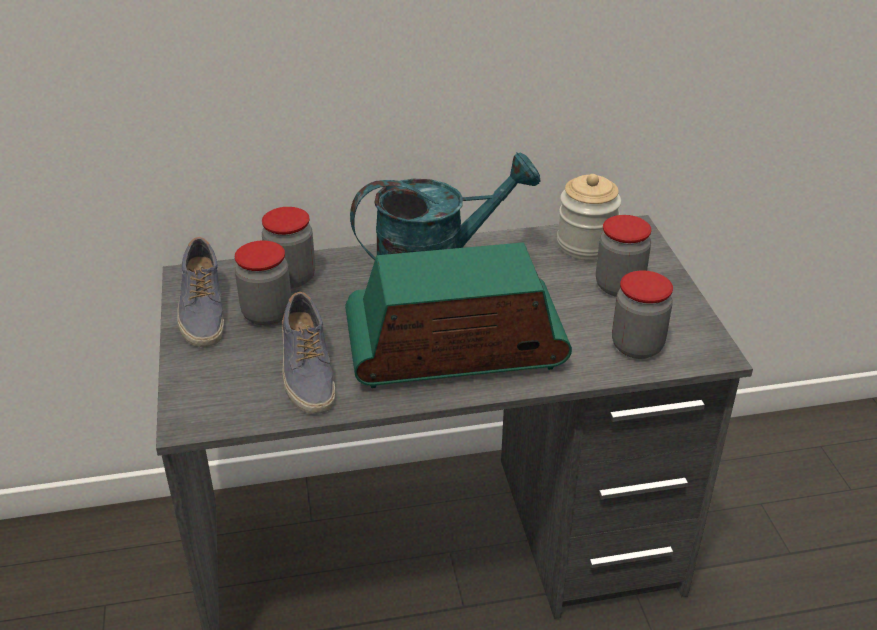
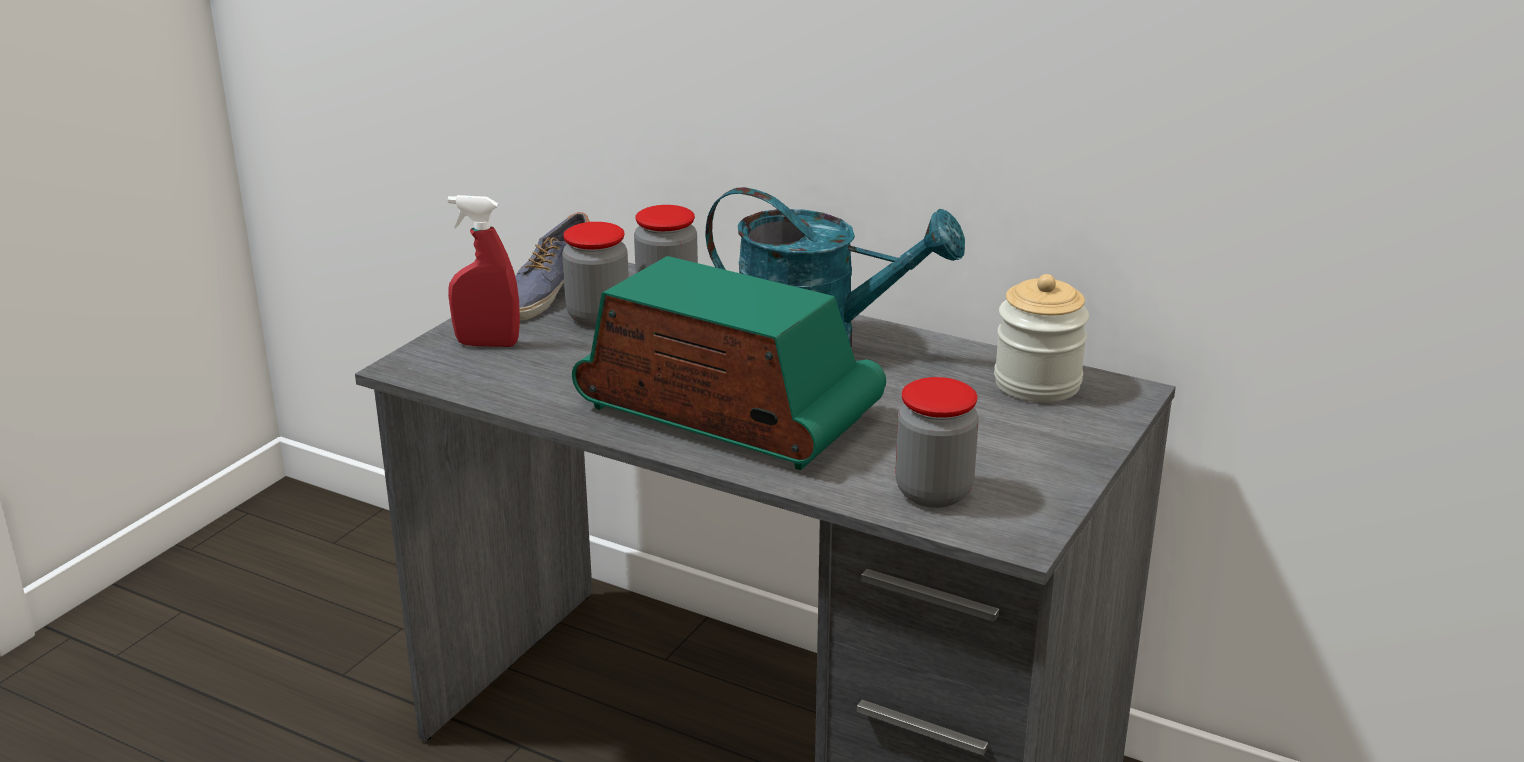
camera: 40 degrees right, 10 degrees down
shoe [282,292,335,414] -> none
jar [596,215,651,297] -> none
none -> red spray bottle [448,195,520,347]

